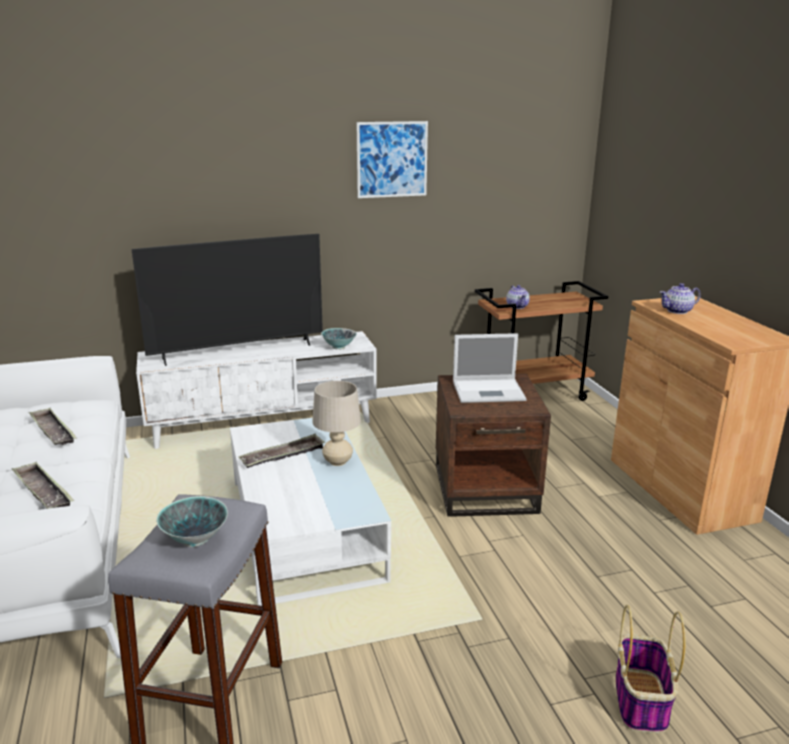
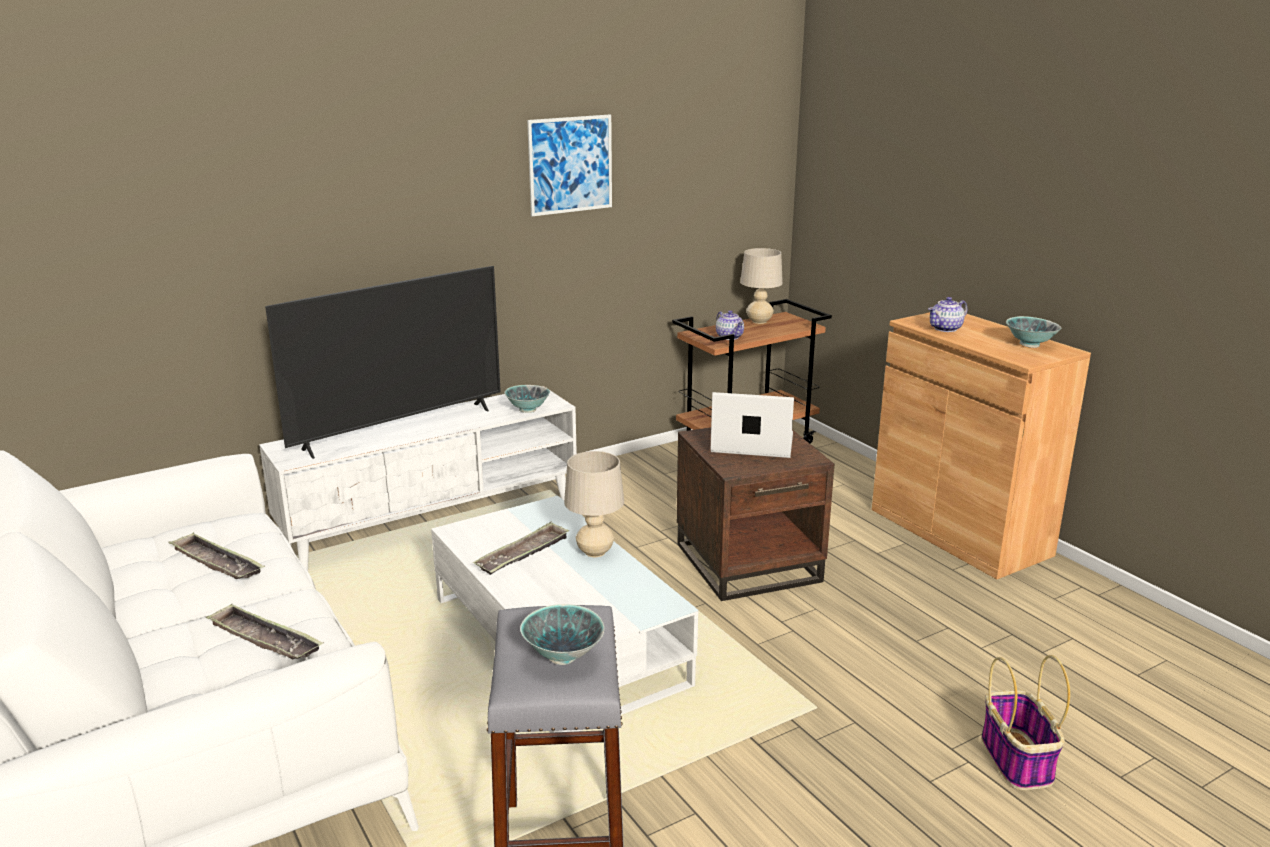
camera: 15 degrees left, 0 degrees up
laptop [453,333,527,403] -> laptop turned 150 degrees counterclockwise [711,392,794,458]
none -> beige table lamp [740,248,783,324]
none -> bowl [1006,316,1061,348]

